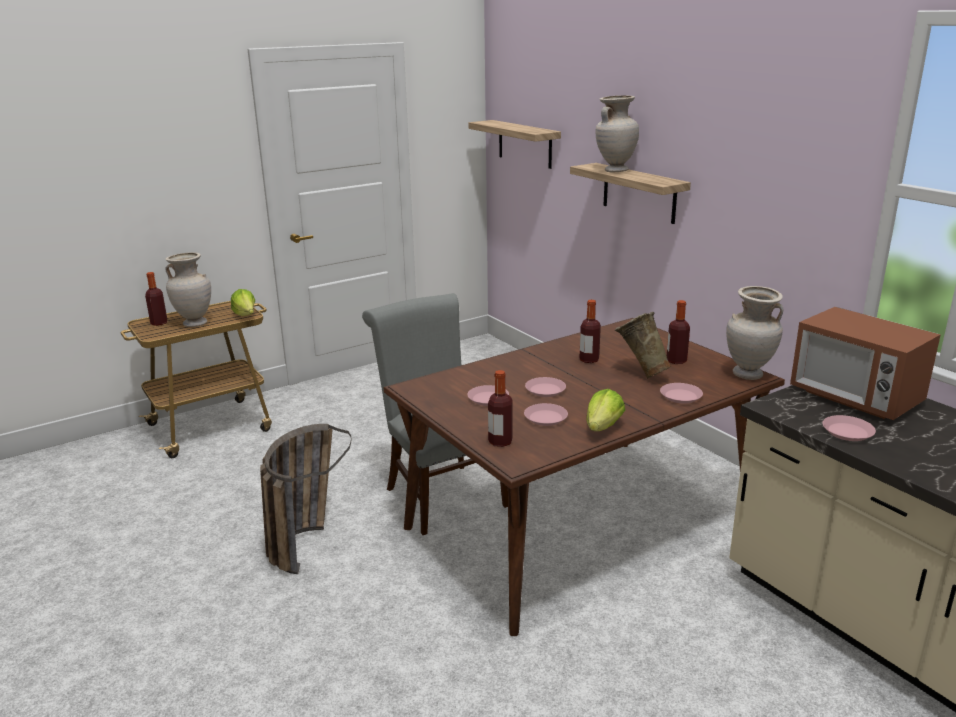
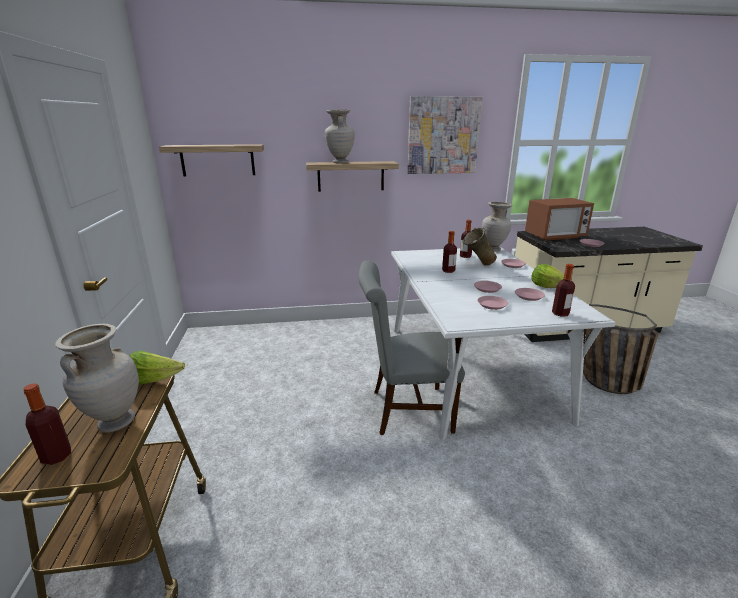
camera: 65 degrees left, 0 degrees up
basket [260,424,351,574] -> basket moved to [583,304,659,394]
brown dining table [384,318,785,636] -> white dining table [391,247,615,440]
none -> picture [407,96,483,174]

